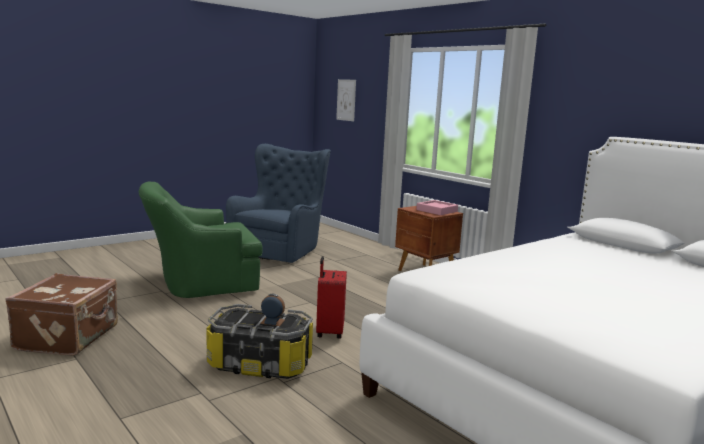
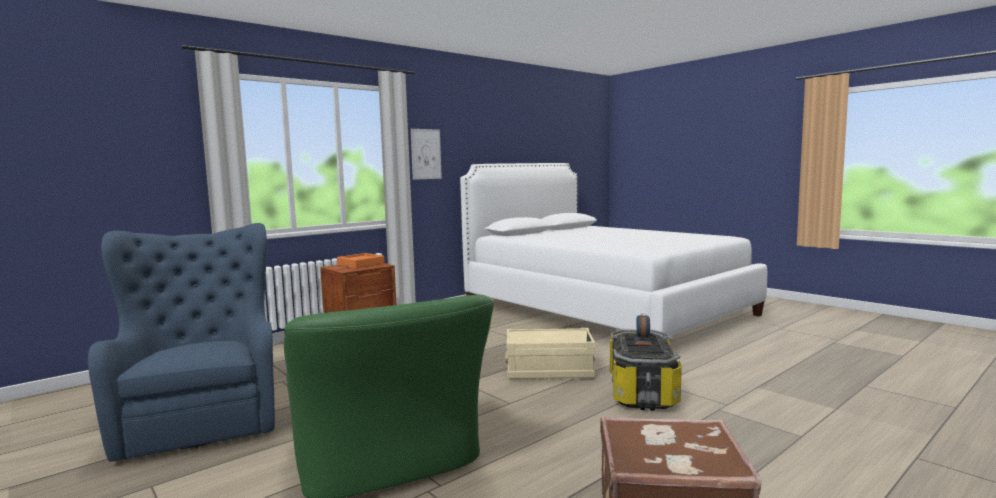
camera: 90 degrees left, 5 degrees down
blue armchair [226,144,331,263] -> blue armchair turned 45 degrees clockwise [88,223,275,462]
red suitcase [316,256,347,339] -> beige storage box [505,328,595,380]
picture [336,79,356,121] -> picture moved to [411,129,442,180]
pink tray [416,200,458,215] -> orange tray [337,253,385,268]

